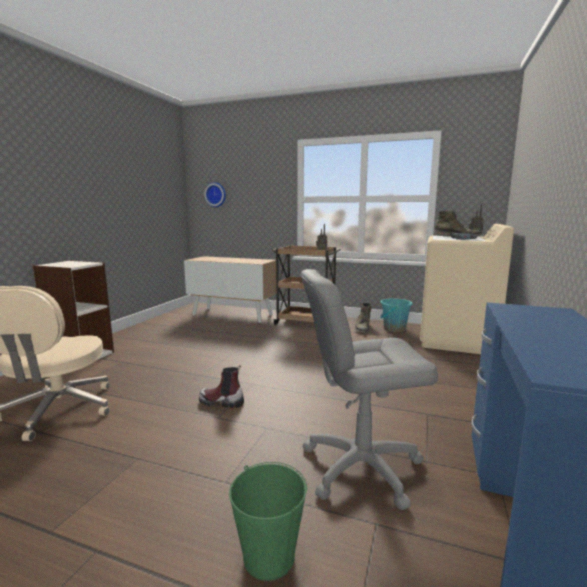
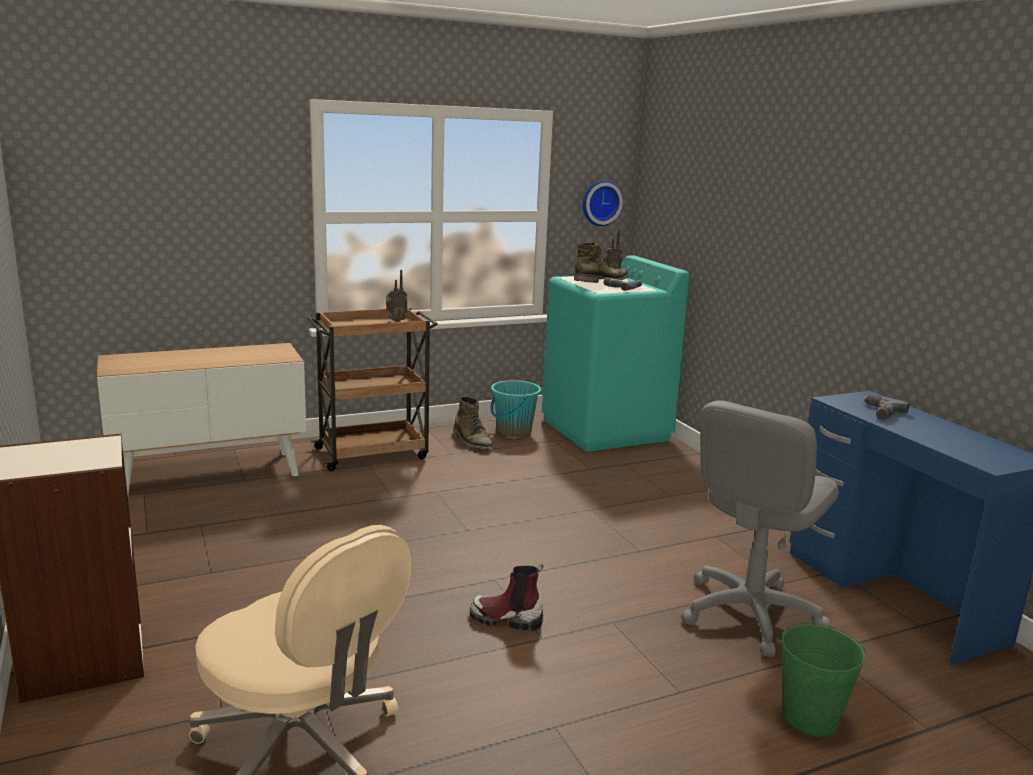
camera: 45 degrees left, 5 degrees up
boot [199,365,244,408] -> boot turned 45 degrees clockwise [470,564,544,630]
wall clock [204,182,226,207] -> wall clock moved to [582,180,623,226]
beige washing machine [420,224,514,354] -> turquoise washing machine [542,255,689,451]
none -> power drill [863,395,910,420]

